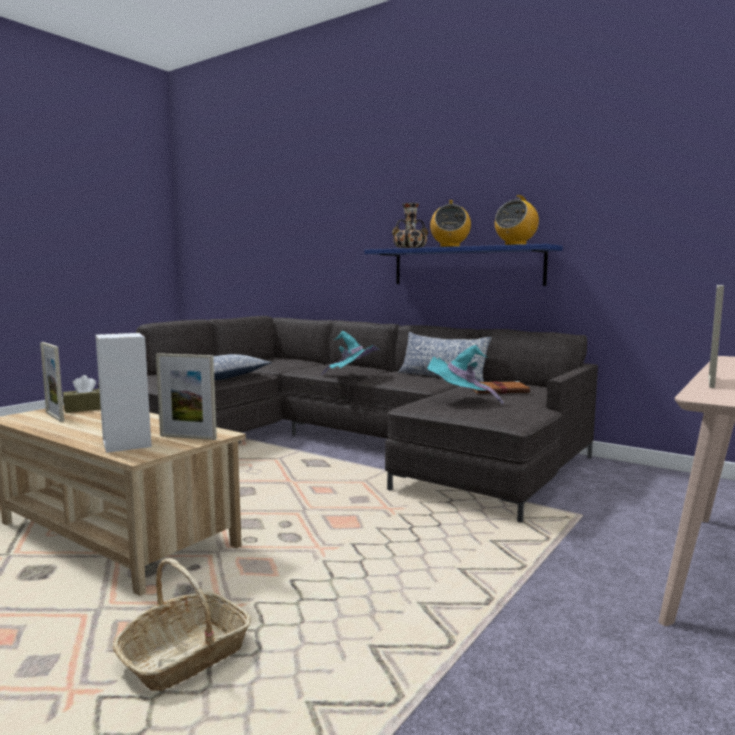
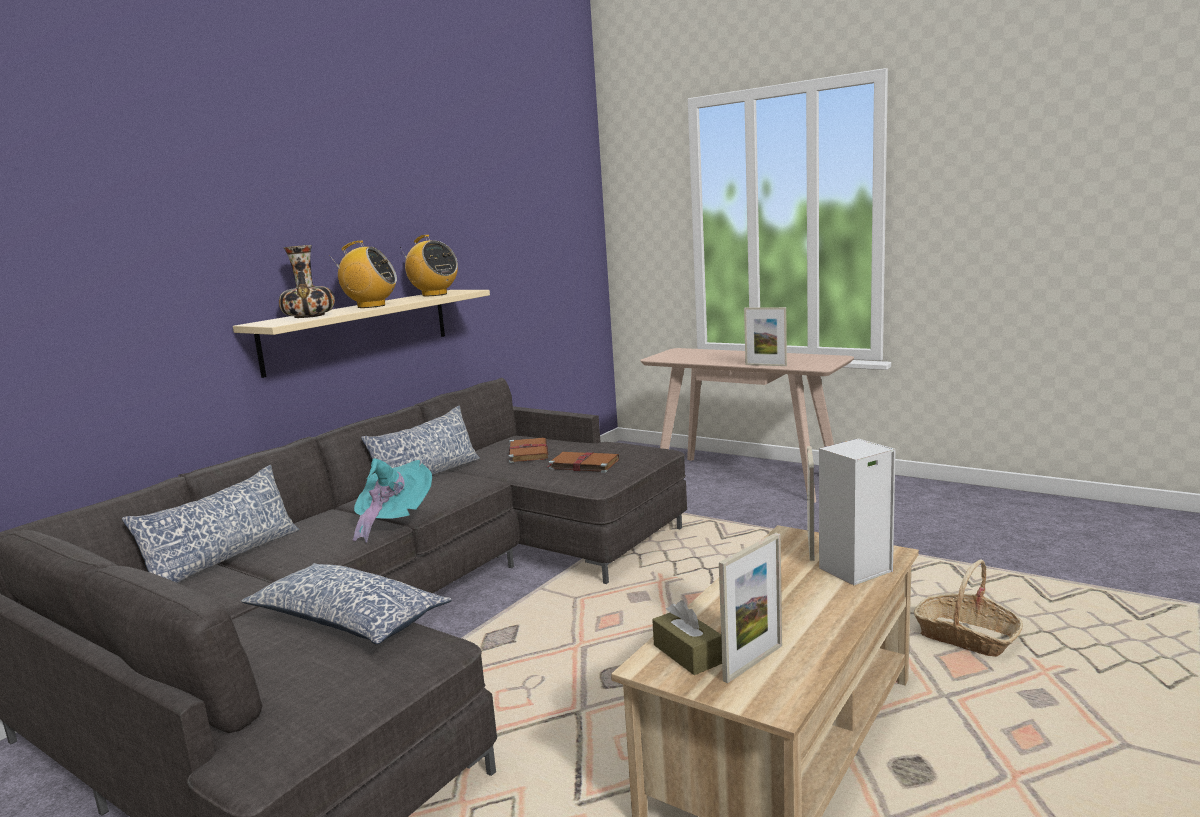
camera: 90 degrees left, 5 degrees up
blue shelf [364,244,563,286] -> beige shelf [233,290,490,378]
turquoise hat [427,345,504,404] -> brown book [547,452,619,473]
none -> pillow [122,465,299,583]

